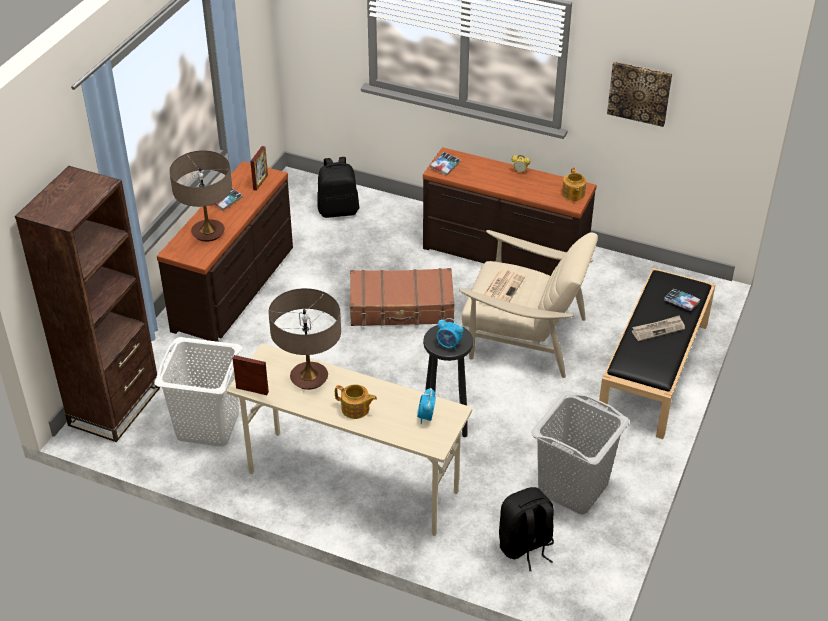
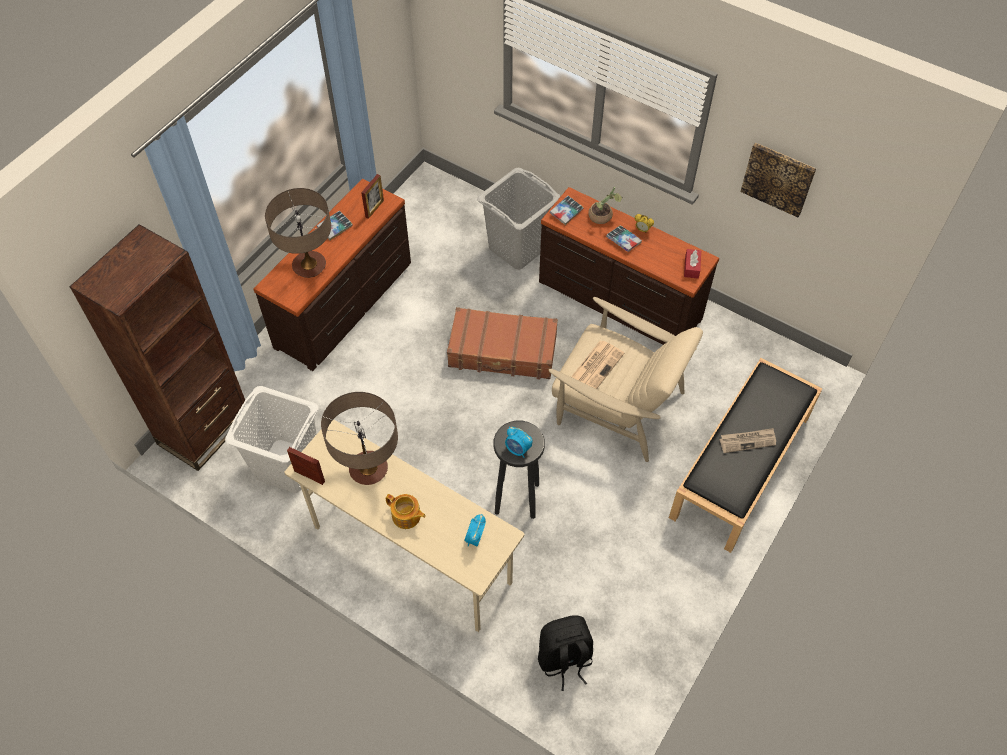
camera: 10 degrees right, 15 degrees up
black backpack [317,157,359,218] -> none
grey laundry basket [531,391,629,515] -> grey laundry basket moved to [477,168,560,270]
teapot [562,168,586,201] -> red tissue box [684,249,701,279]
book [664,289,700,311] -> book moved to [606,225,642,252]
none -> potted plant [588,187,622,224]

